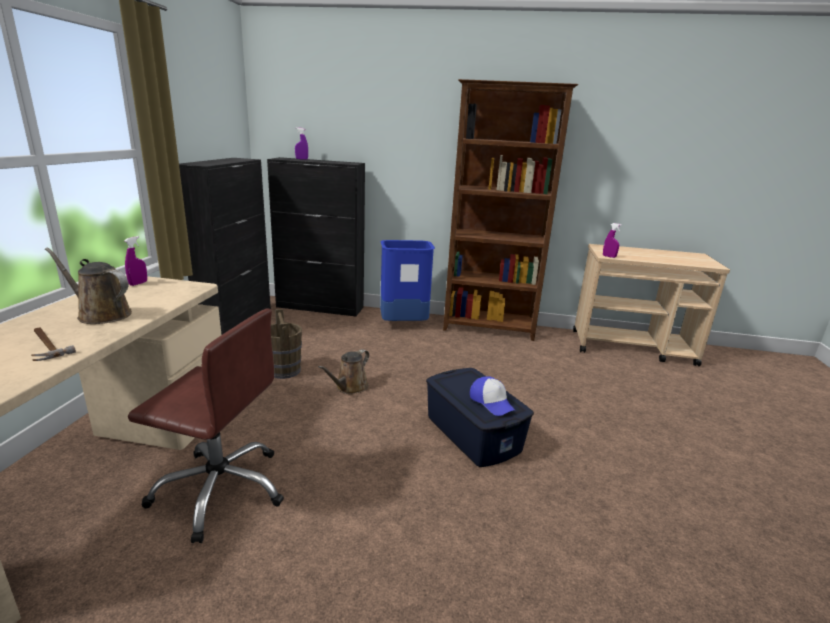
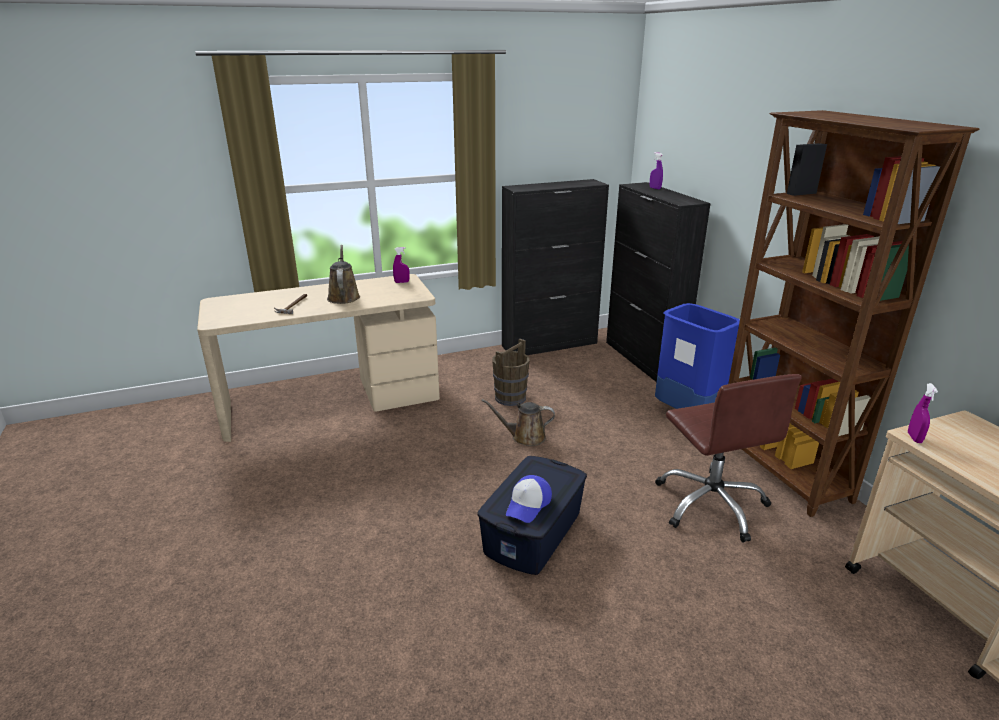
camera: 60 degrees right, 5 degrees up
brown office chair [128,308,284,543] -> brown office chair moved to [655,374,802,542]

